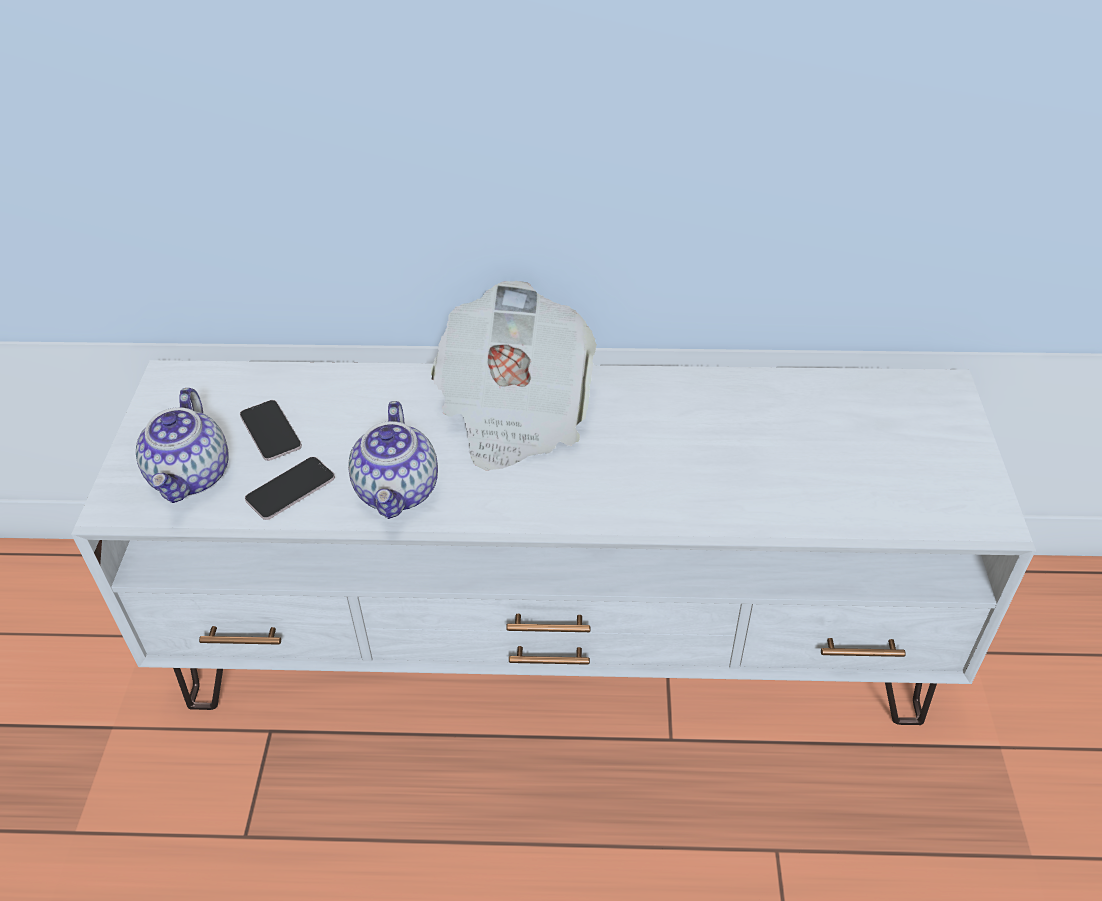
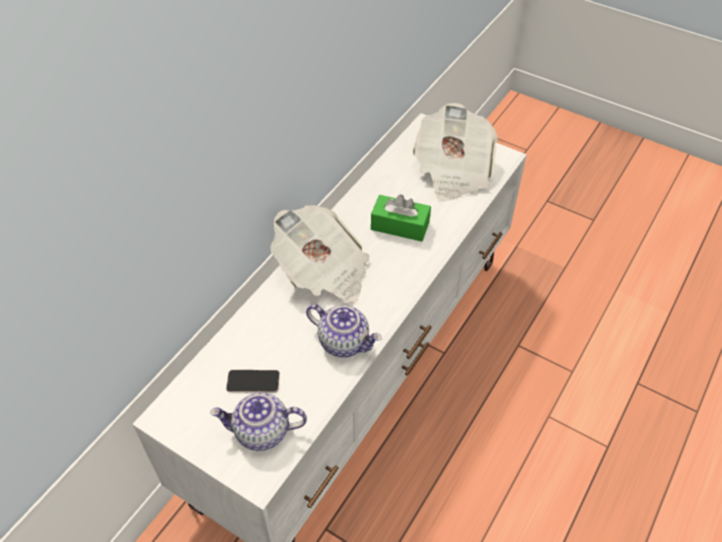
camera: 60 degrees left, 5 degrees up
teapot [136,388,229,503] -> teapot turned 150 degrees clockwise [210,392,307,451]
phone [245,457,335,520] -> none
none -> green tissue box [371,194,431,242]
none -> newspaper [413,103,498,201]

